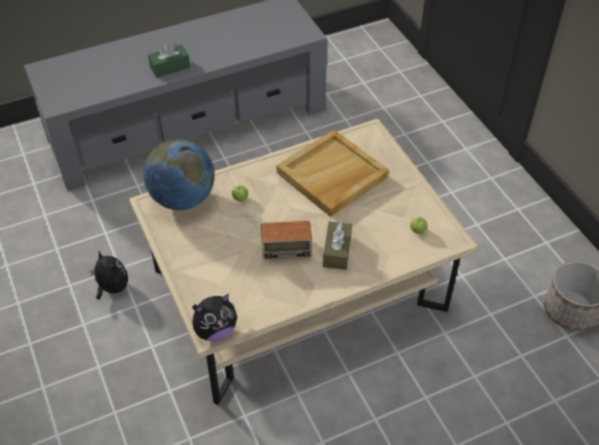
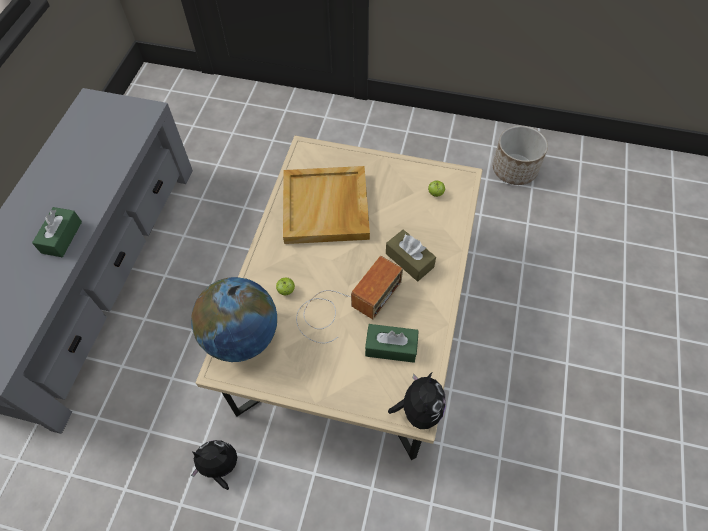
camera: 50 degrees left, 10 degrees up
none -> green tissue box [365,324,419,363]

